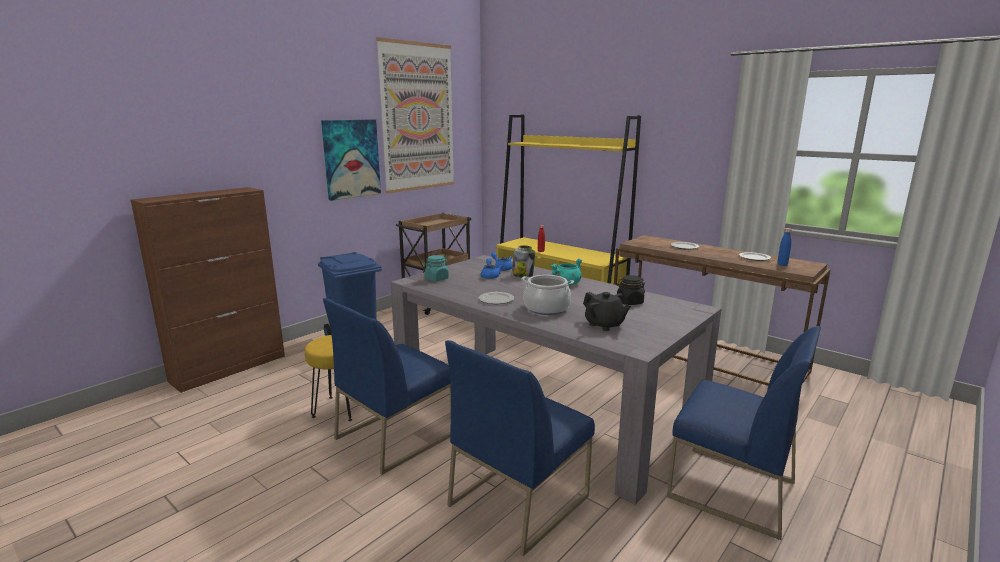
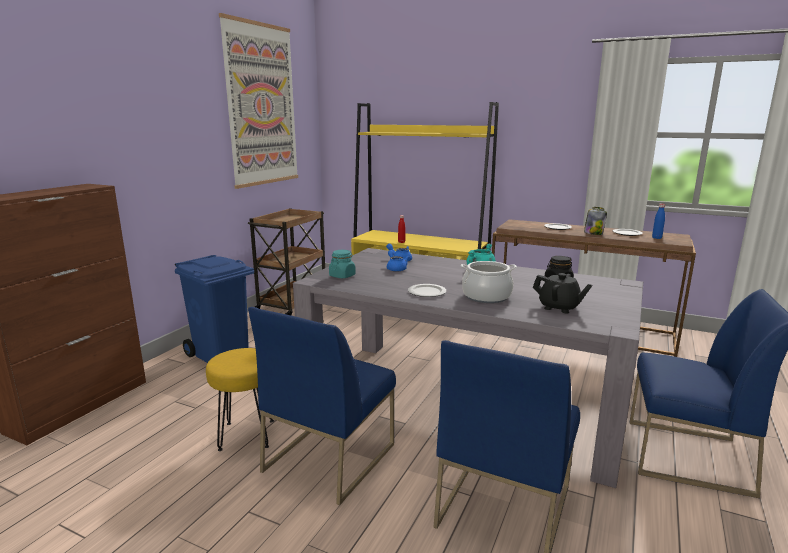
camera: 15 degrees left, 0 degrees up
picture [321,119,381,201] -> none
jar [512,245,535,277] -> jar moved to [584,207,607,235]

